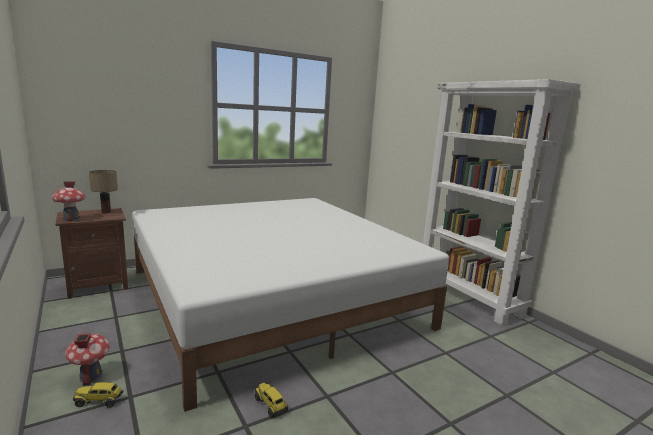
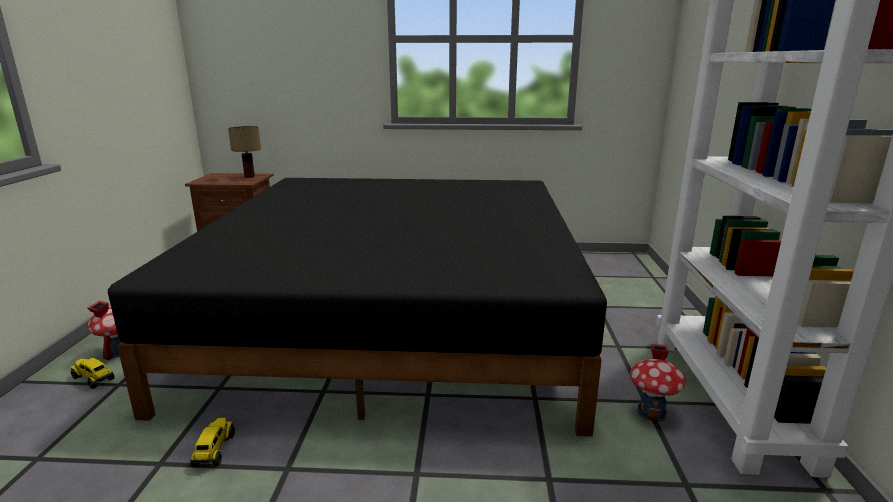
camera: 35 degrees right, 5 degrees up
toy house [52,181,85,221] -> toy house moved to [630,344,686,422]
white bed [132,198,449,412] -> black bed [108,178,607,436]

